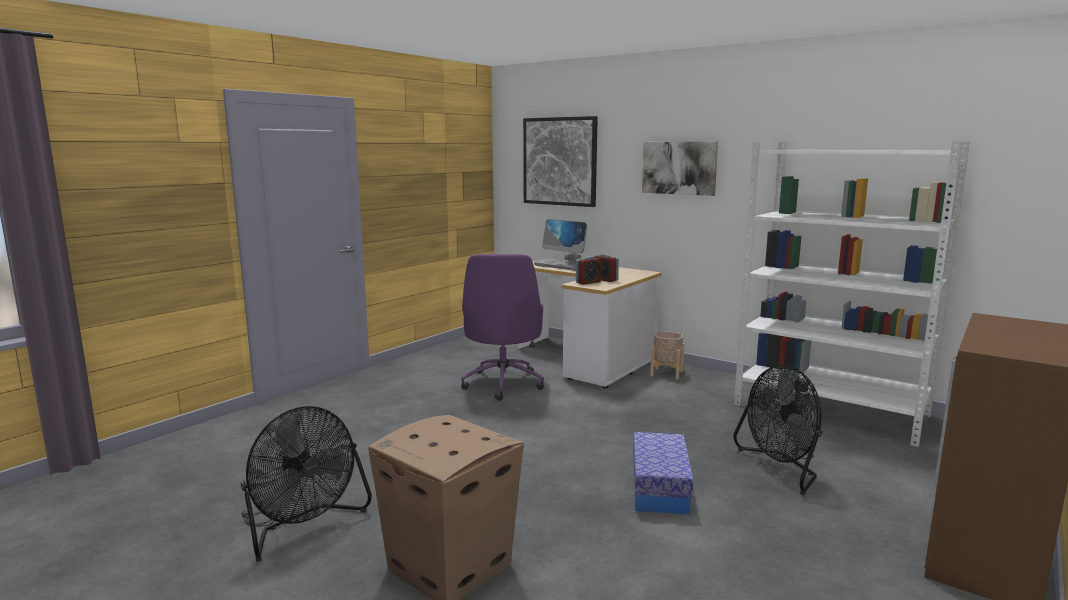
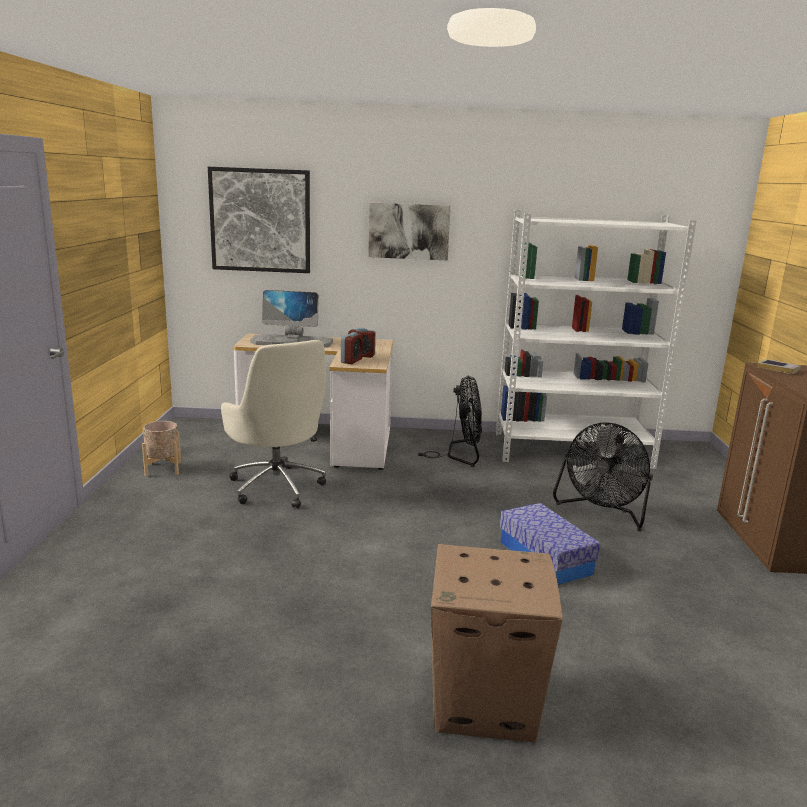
camera: 35 degrees left, 5 degrees up
black fan [241,406,372,562] -> black fan moved to [417,376,482,467]
purple office chair [461,254,544,401] -> beige office chair [221,340,326,508]
beige planter [650,331,685,380] -> beige planter moved to [142,421,181,477]
none -> book [757,359,801,374]

